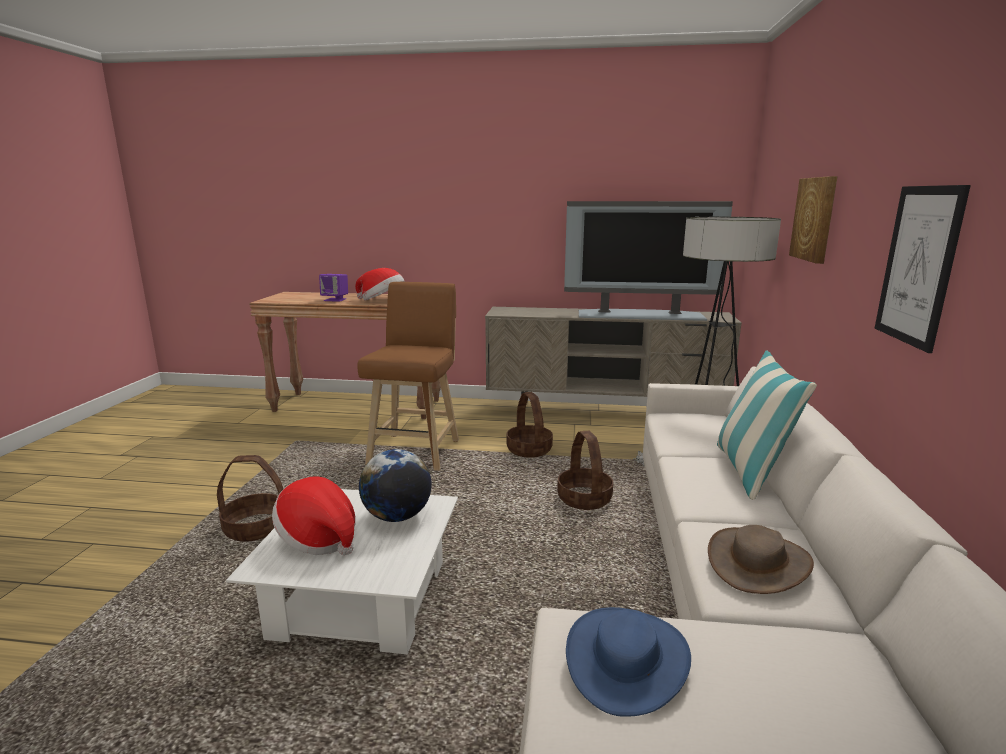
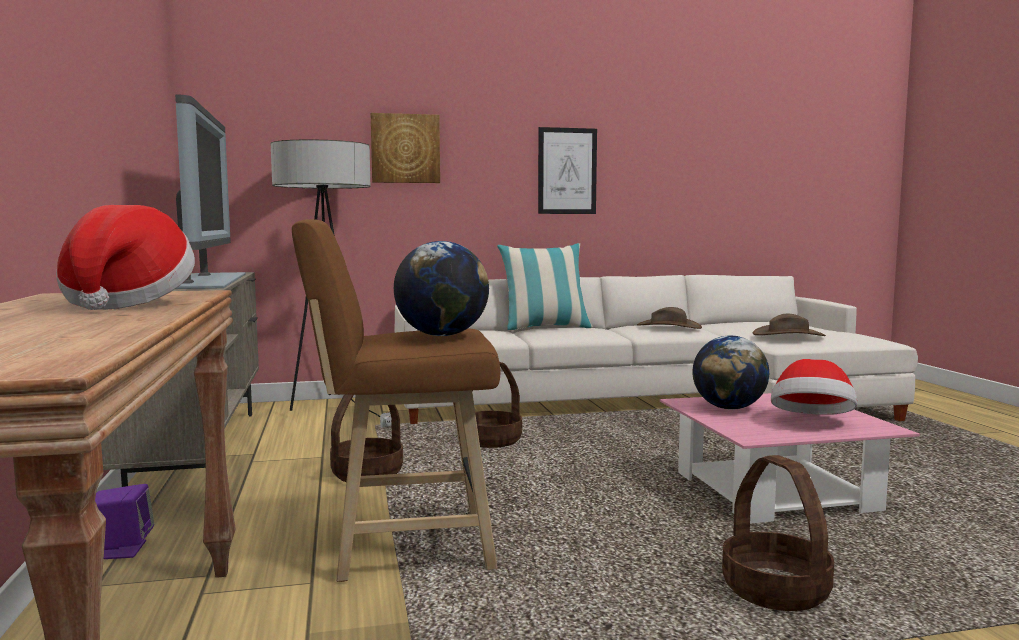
camera: 110 degrees left, 10 degrees down
white coffee table [226,489,458,654] -> pink coffee table [660,393,920,524]
purple speaker [319,274,348,302] -> purple speaker moved to [95,484,154,559]
blue hat [566,607,691,717] -> brown hat [753,314,826,336]
none -> globe [394,241,489,336]

